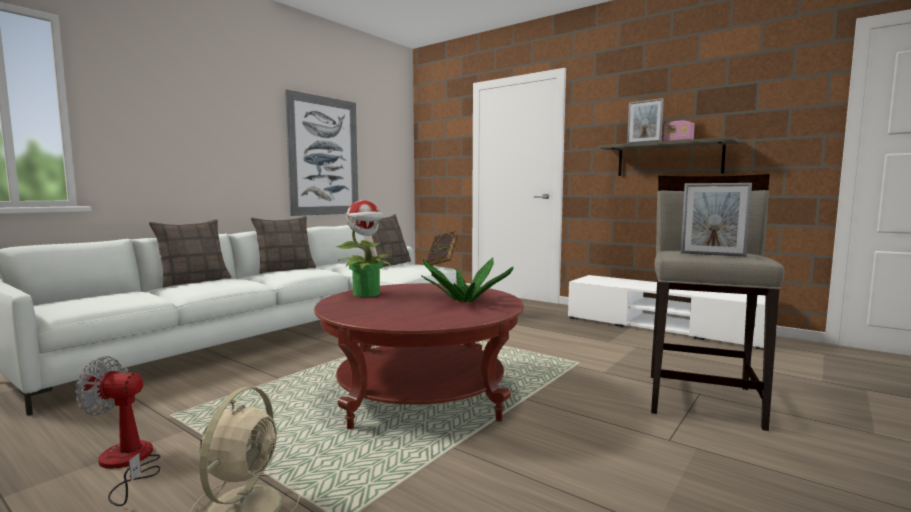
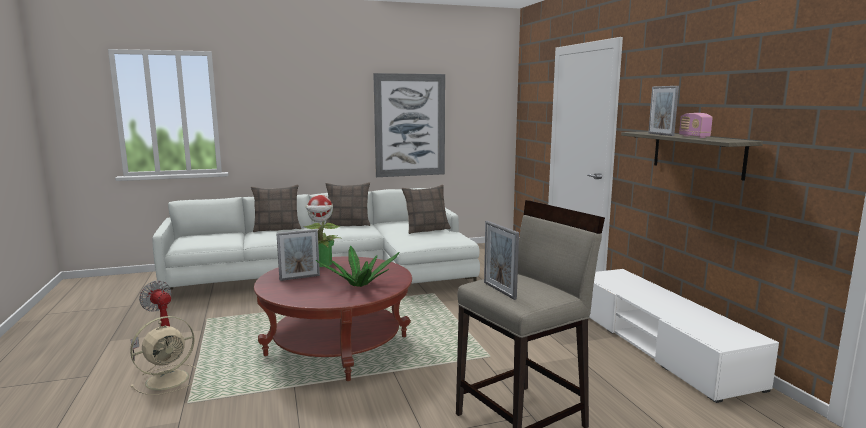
camera: 35 degrees right, 5 degrees up
book [427,231,458,265] -> none
none -> picture frame [276,229,320,281]

